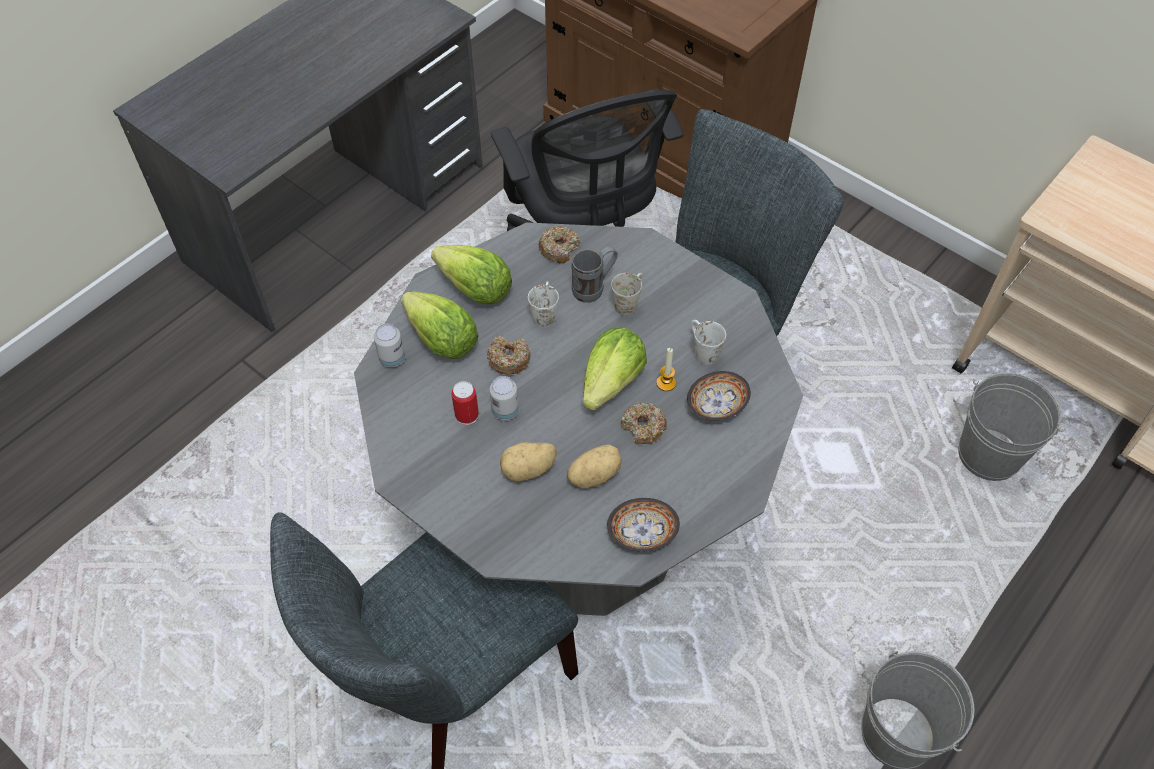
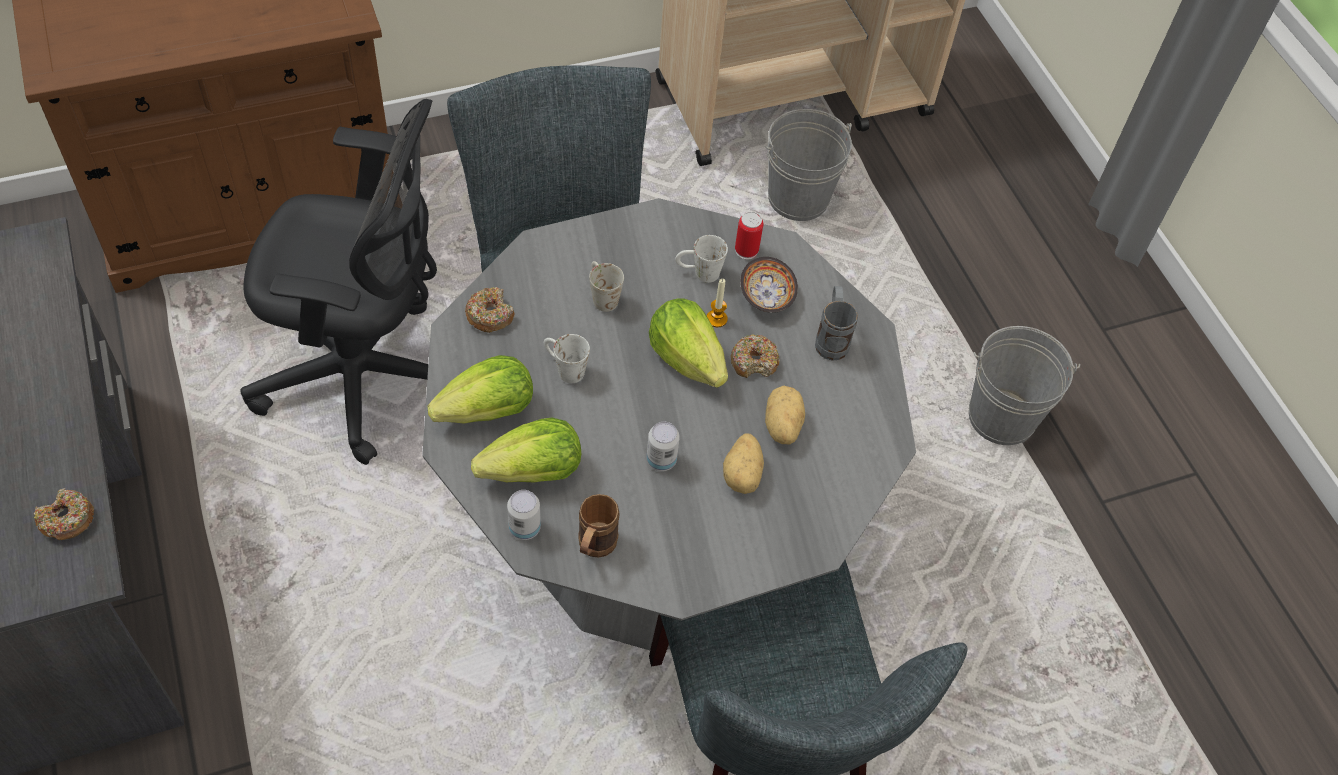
camera: 65 degrees left, 0 degrees up
can [452,381,479,425] -> can moved to [735,212,763,260]
donut [487,335,531,375] -> donut moved to [34,488,94,540]
grey mug [571,247,618,303] -> grey mug moved to [815,286,858,361]
bowl [607,498,680,552] -> none
none -> brown mug [578,494,620,558]

